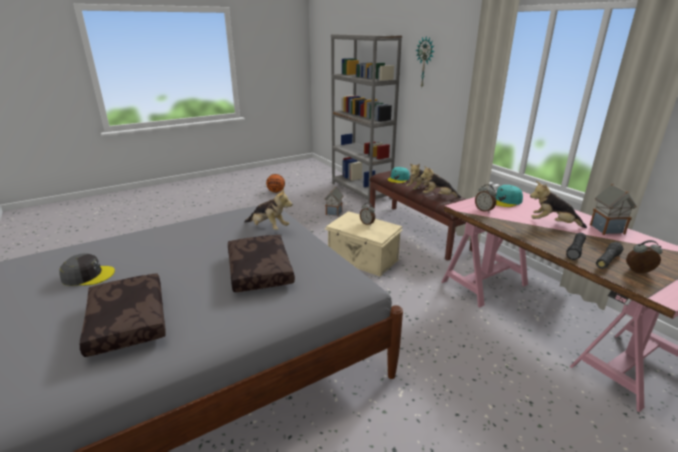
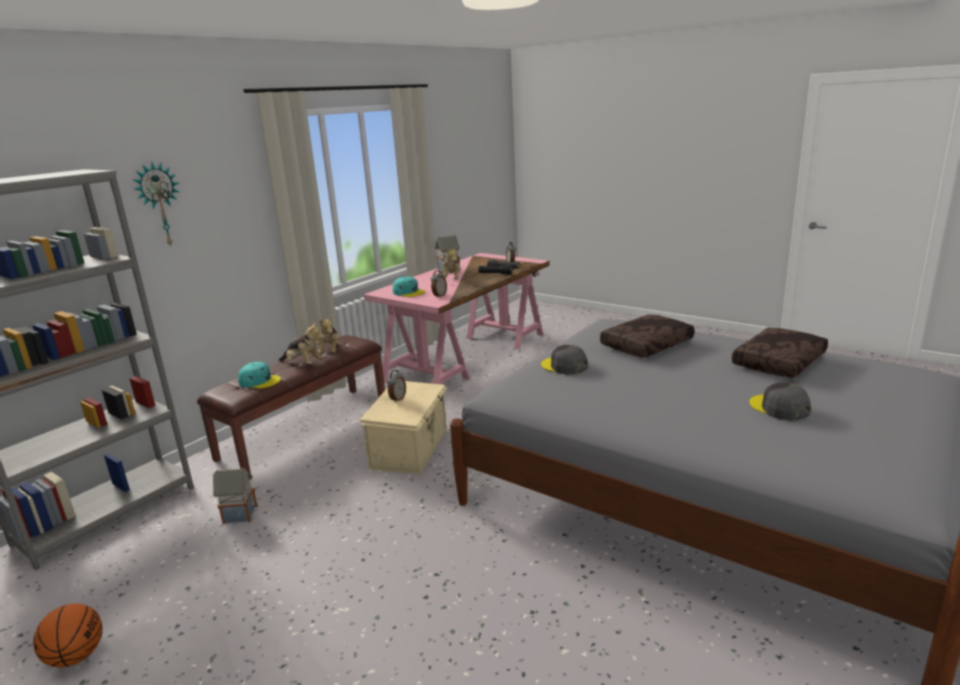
camera: 110 degrees left, 5 degrees down
plush toy [244,188,292,230] -> grey cap [541,345,588,374]

